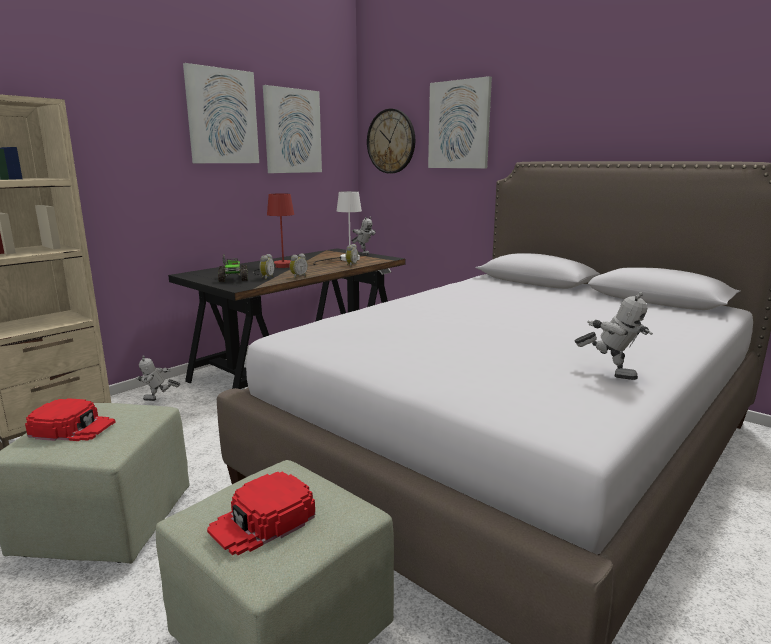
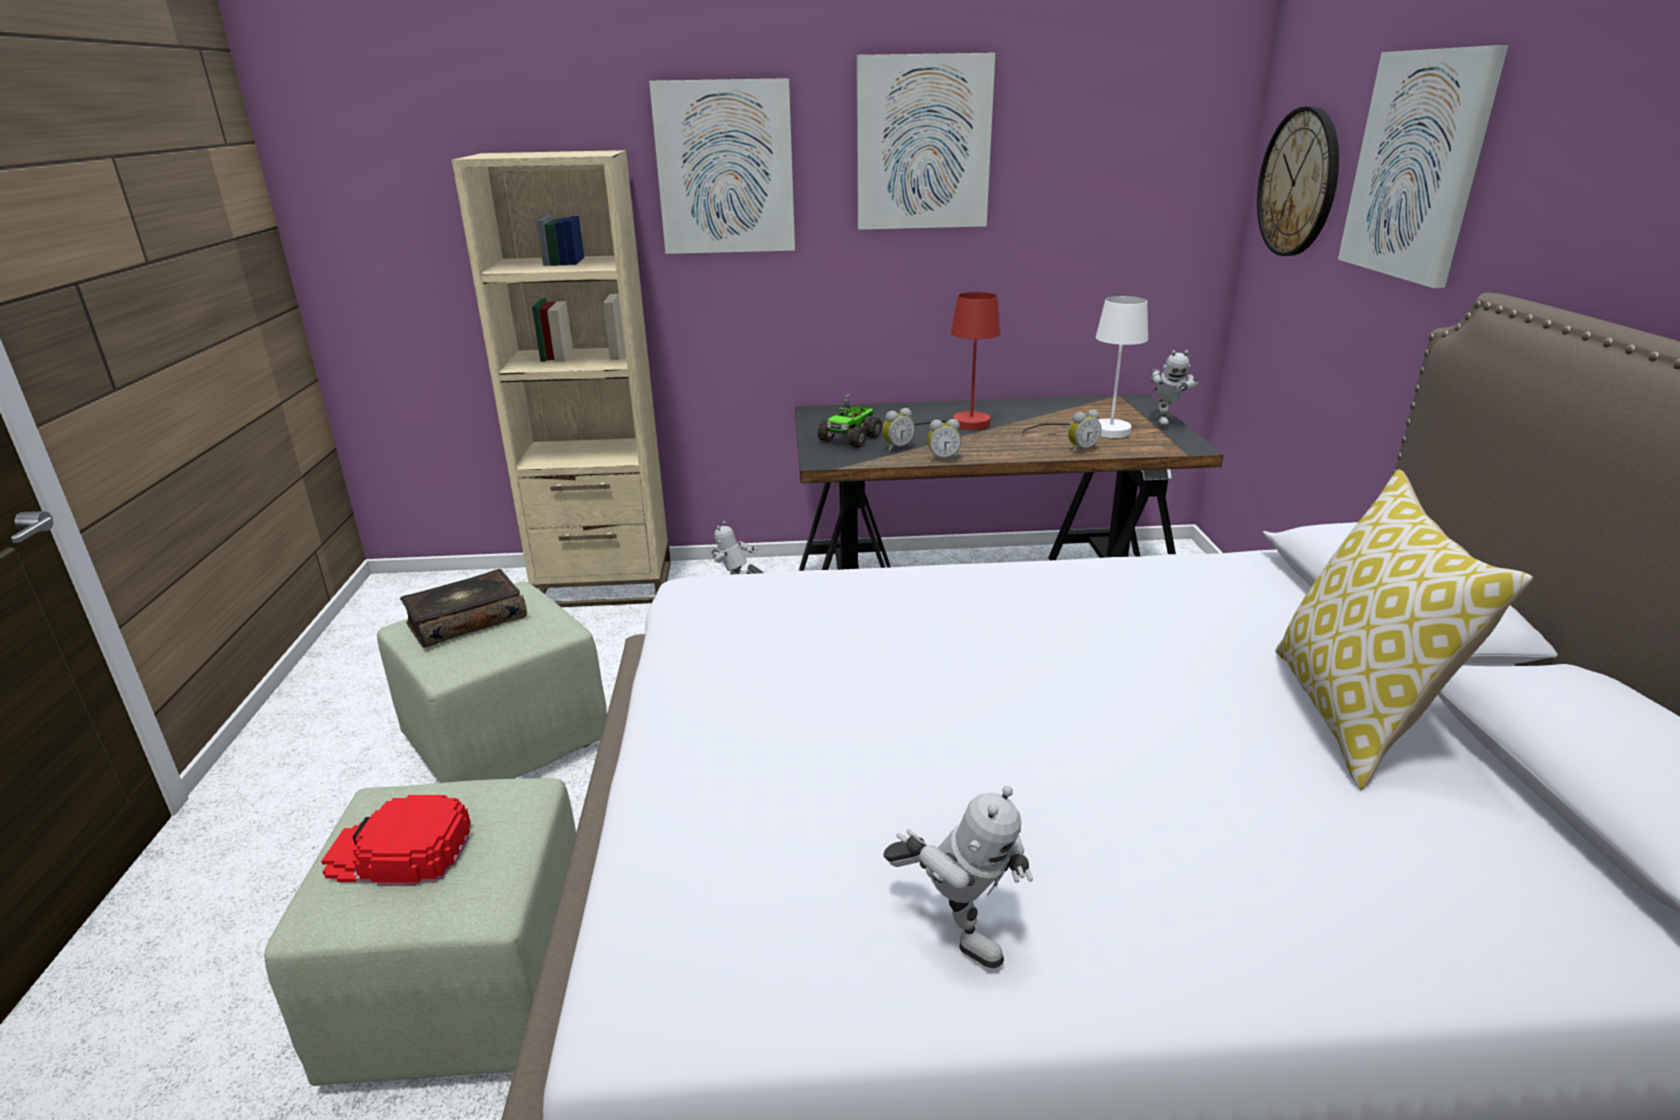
camera: 45 degrees right, 10 degrees up
red cap [25,398,116,441] -> book [400,569,527,648]
picture [263,85,322,173] -> picture moved to [649,78,795,254]
toy robot [574,292,653,380] -> toy robot turned 45 degrees counterclockwise [883,786,1033,968]
none -> pillow [1275,469,1533,790]

